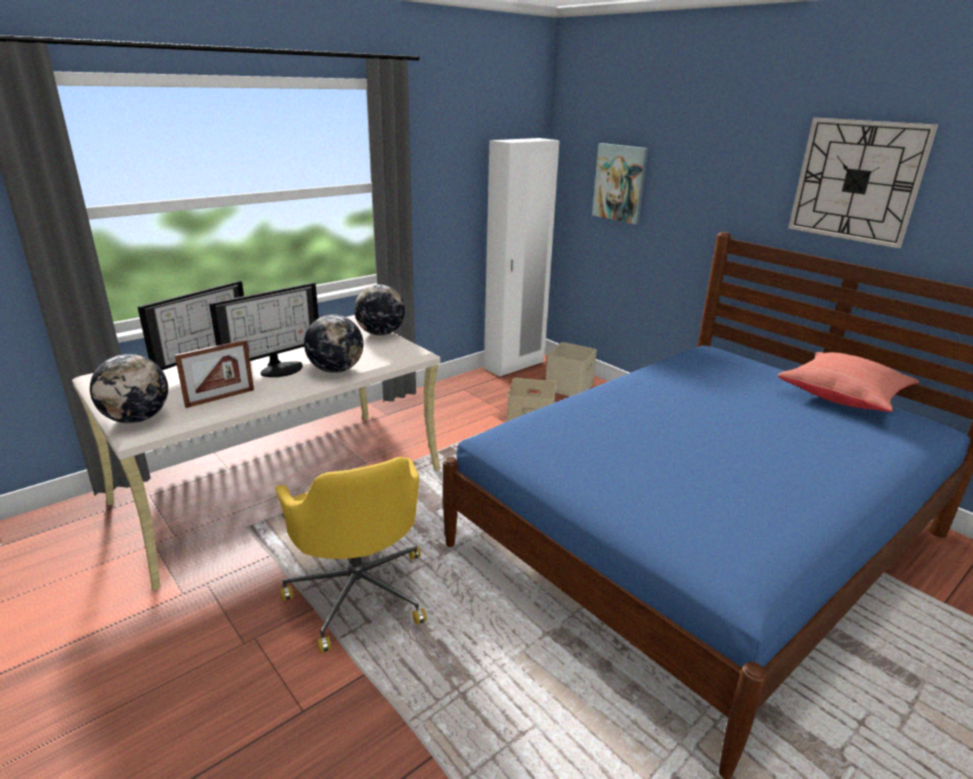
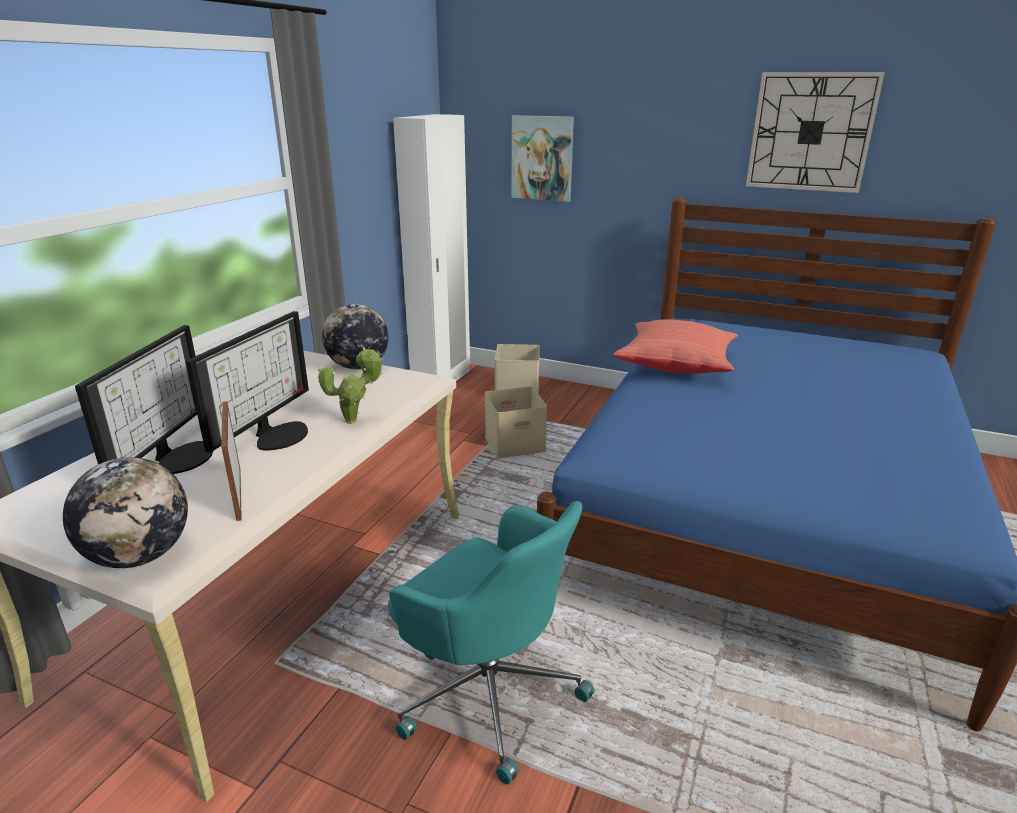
camera: 25 degrees left, 0 degrees up
picture frame [175,339,254,408] -> picture frame turned 135 degrees clockwise [221,401,242,521]
yellow office chair [275,457,427,653] -> turquoise office chair [388,501,595,784]
globe [304,315,363,373] -> potted plant [318,347,384,424]
red pillow [778,352,919,412] -> red pillow moved to [614,320,738,374]

